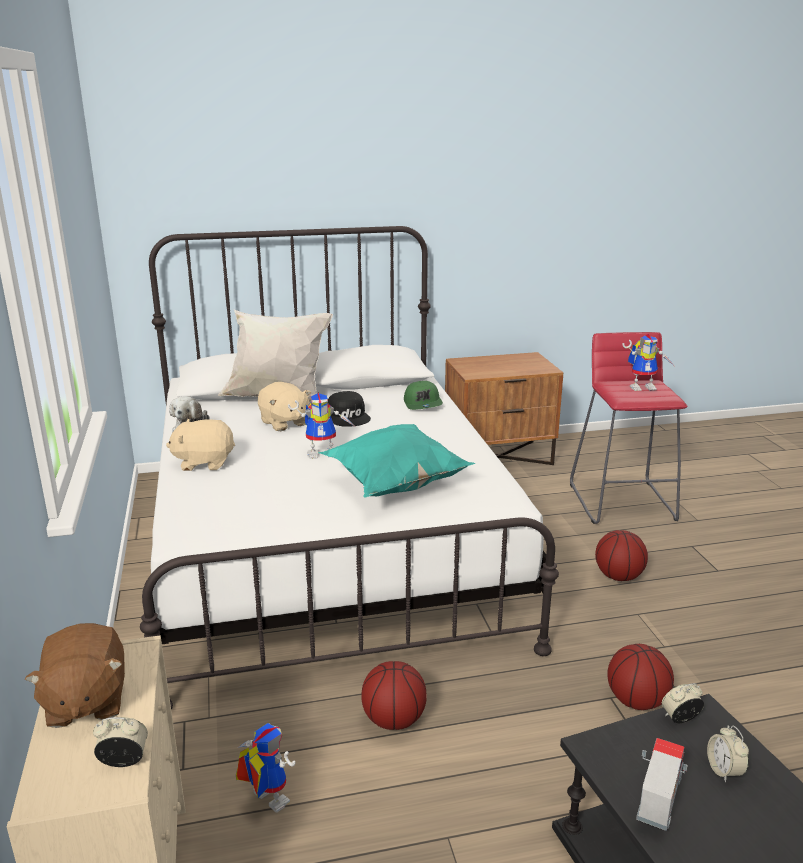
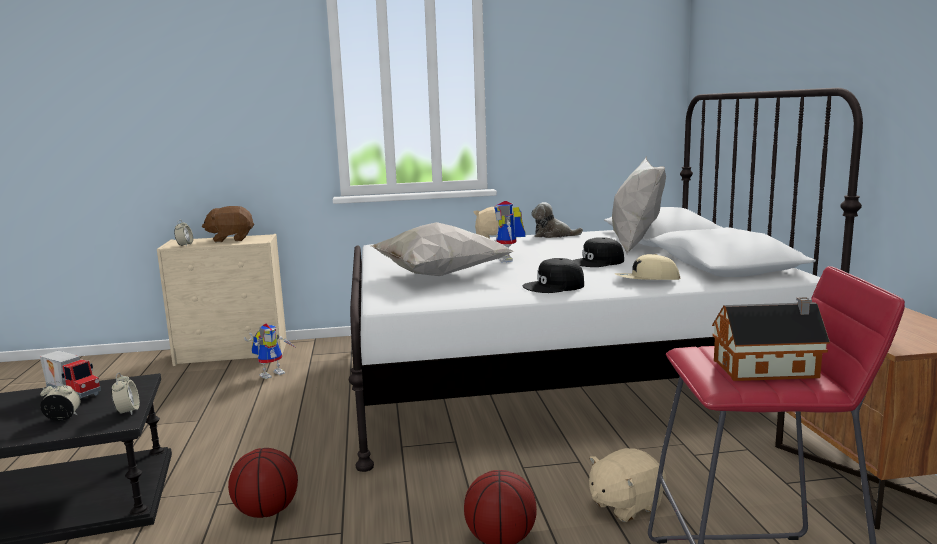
camera: 95 degrees right, 10 degrees down
beige plush toy [258,382,311,431] -> beige plush toy moved to [589,448,666,522]
turquoise pillow [318,424,475,498] -> white pillow [371,222,515,276]
basketball [361,661,427,730] -> none
green cap [404,381,443,410] -> beige cap [615,254,680,280]
toy robot [622,334,673,391] -> toy house [712,297,830,381]
none -> black cap [522,258,584,293]

